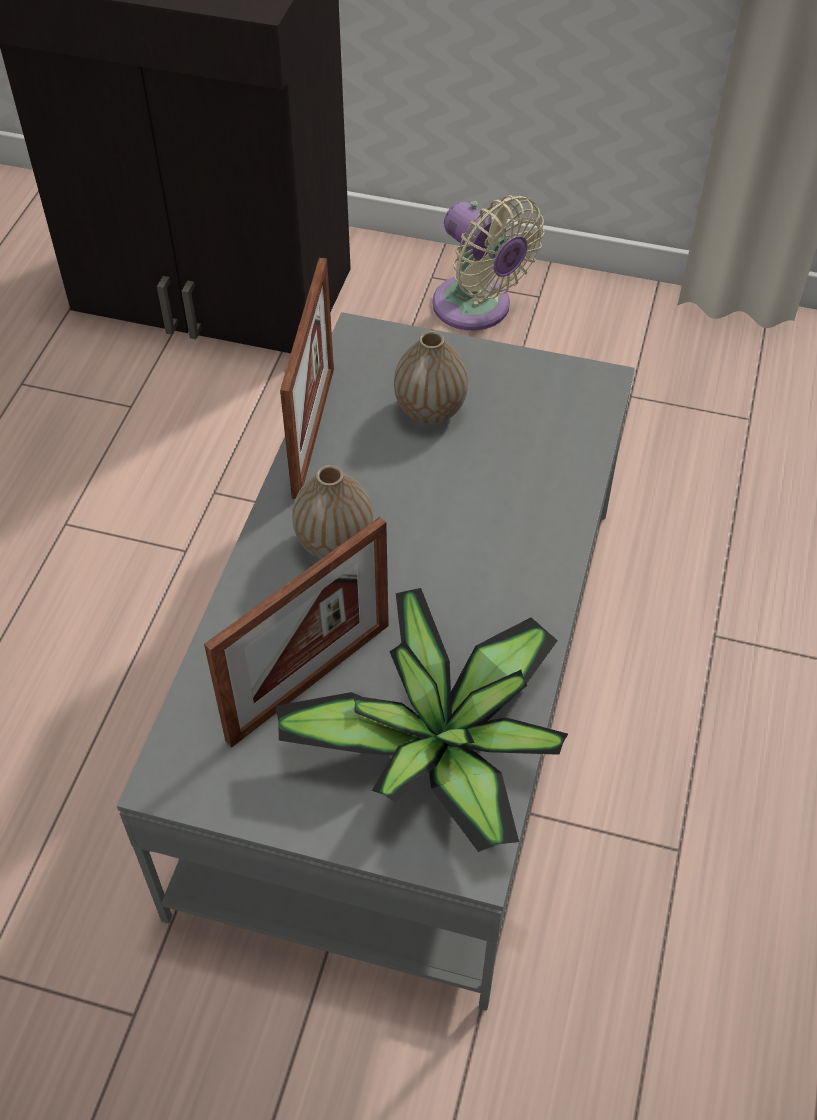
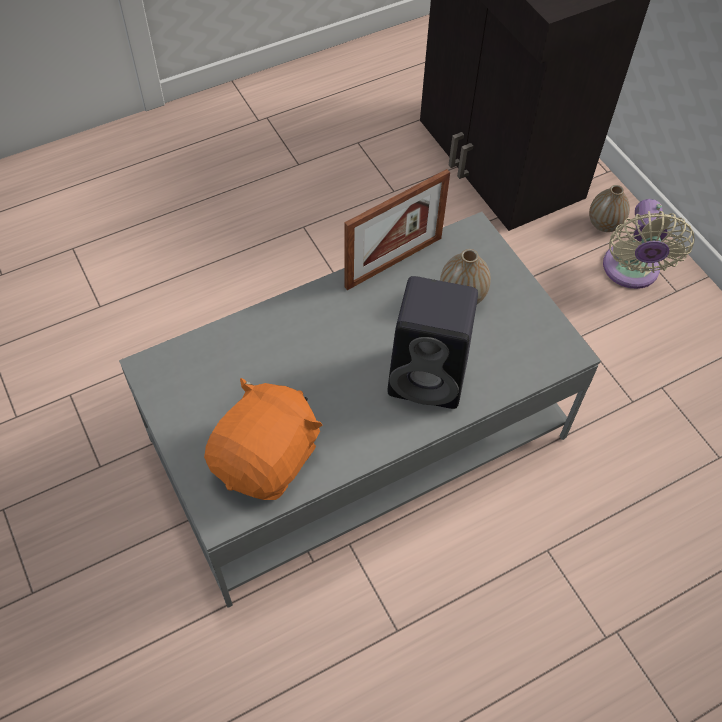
camera: 45 degrees right, 5 degrees up
picture frame [204,517,389,748] -> none
potted plant [275,588,568,852] -> orange plush toy [204,378,323,500]
vase [292,465,373,559] -> vase moved to [589,185,630,232]
none -> black speaker [387,276,478,409]

